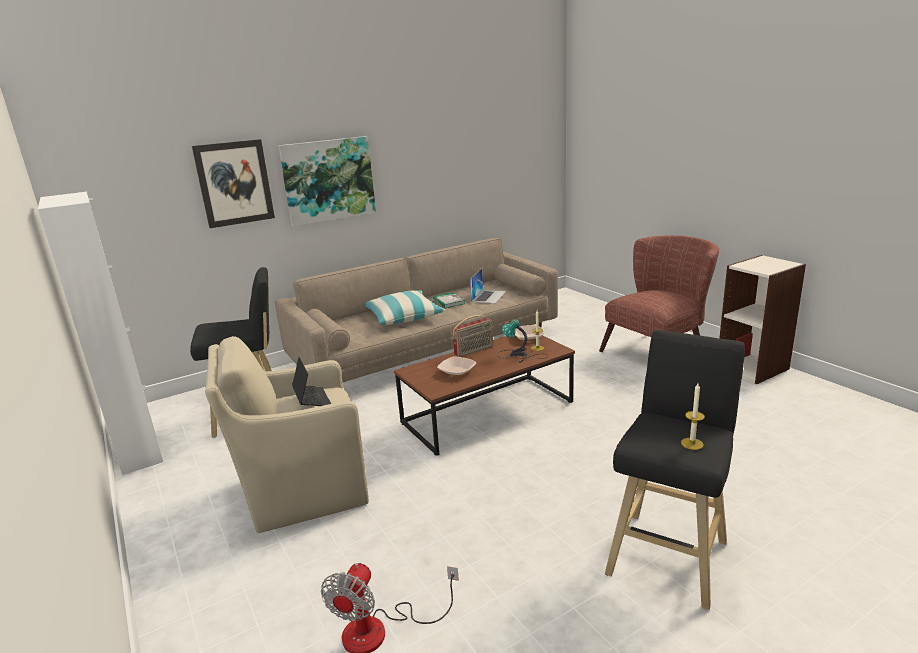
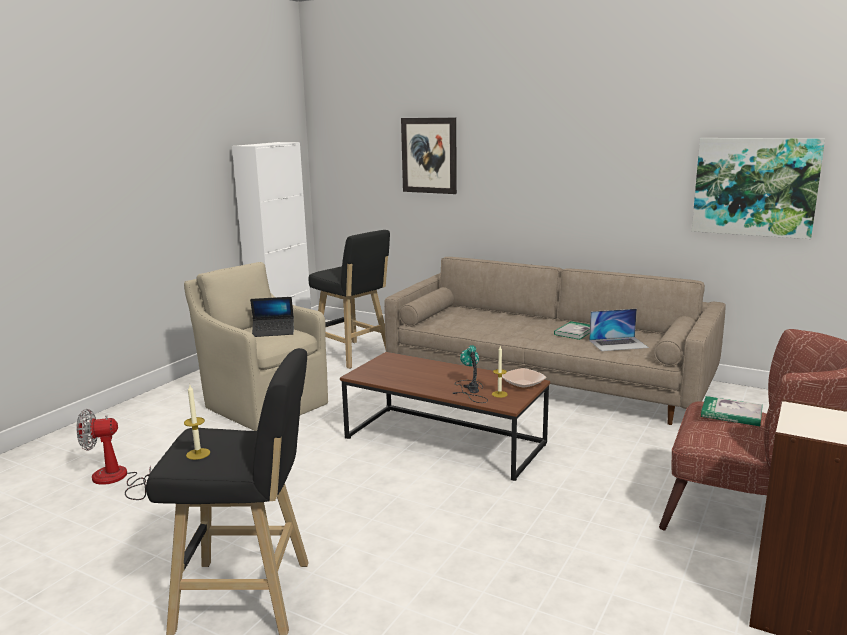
camera: 60 degrees right, 5 degrees down
picture [278,136,376,226] -> picture moved to [692,138,825,239]
laptop [292,357,331,406] -> laptop turned 45 degrees clockwise [250,297,294,337]
pillow [366,291,445,325] -> none
bowl [437,357,476,377] -> none
radio [452,315,493,357] -> none
none -> book [701,396,763,426]

